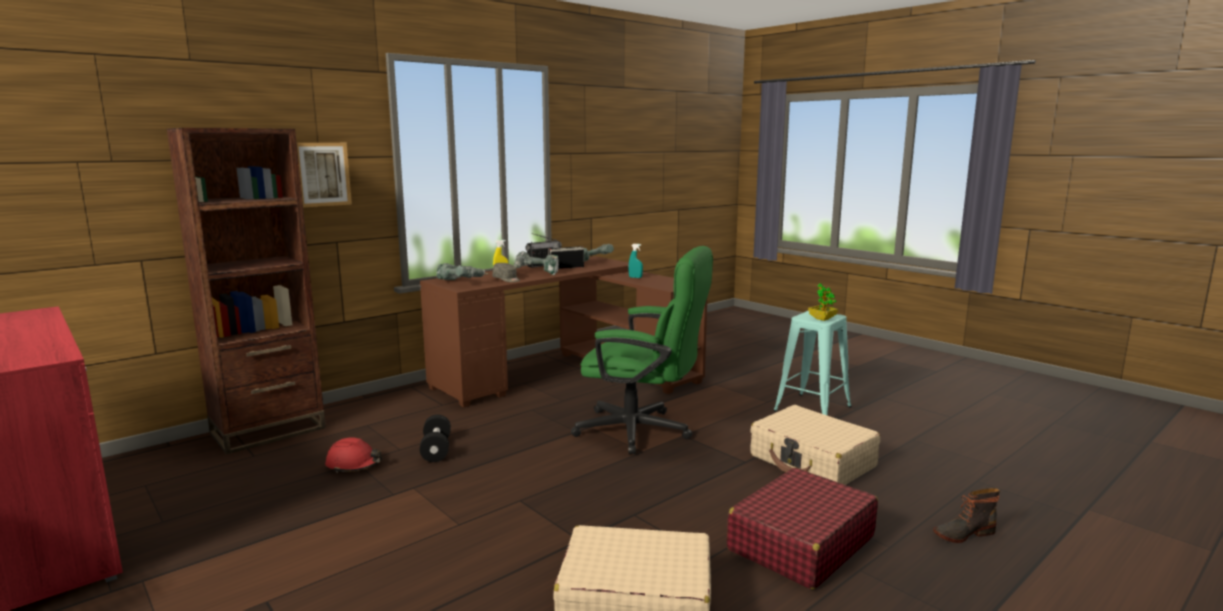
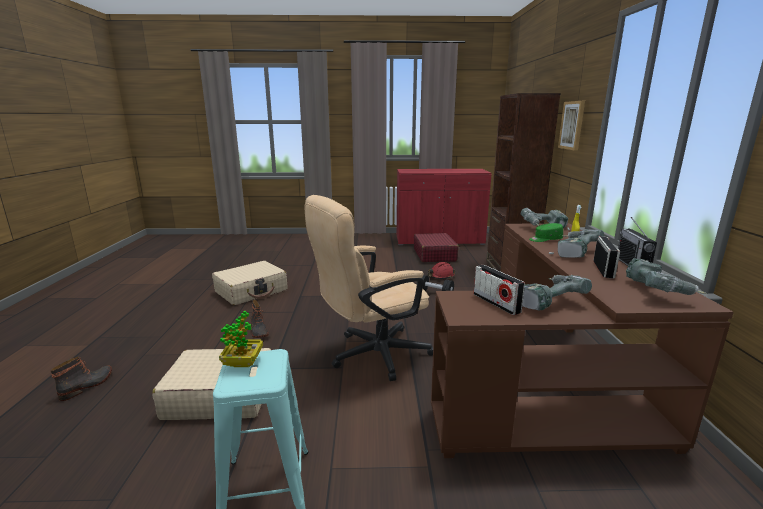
camera: 130 degrees right, 5 degrees up
grey cap [493,263,520,282] -> green cap [529,223,563,242]
green office chair [571,246,713,454] -> beige office chair [304,195,433,381]
turquoise spray bottle [628,244,643,278] -> power drill [522,275,592,310]
red suitcase [727,468,878,589] -> red suitcase moved to [414,233,459,262]
none -> boot [250,300,269,338]
none -> radio [474,265,525,315]

